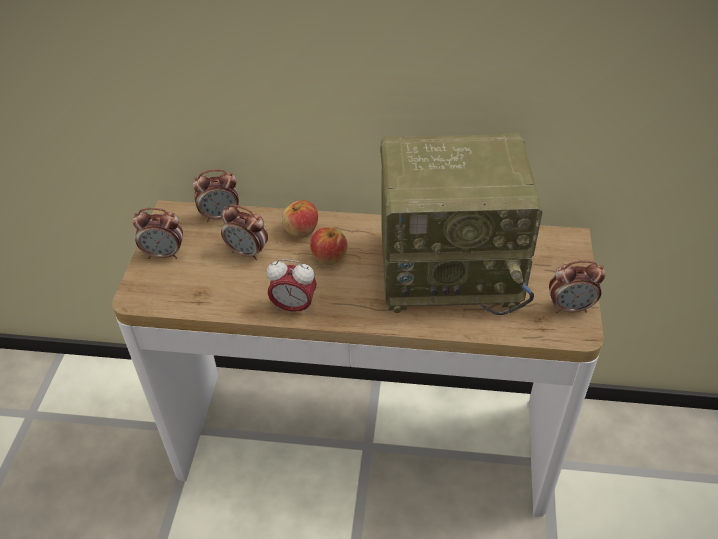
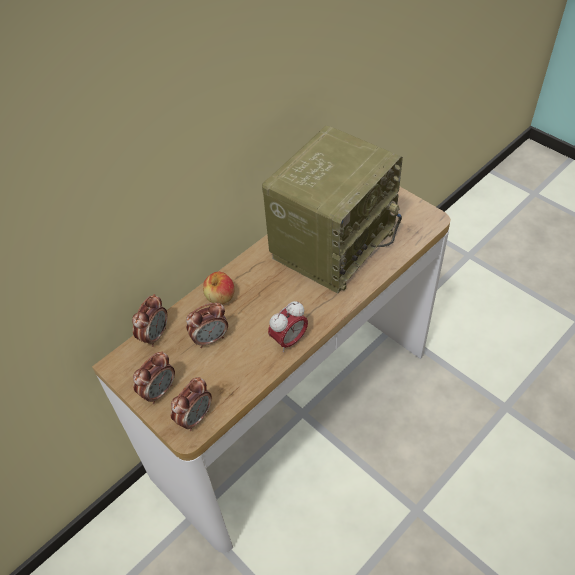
camera: 50 degrees left, 5 degrees up
apple [310,227,348,265] -> none
alarm clock [549,260,605,313] -> alarm clock moved to [171,377,212,431]

